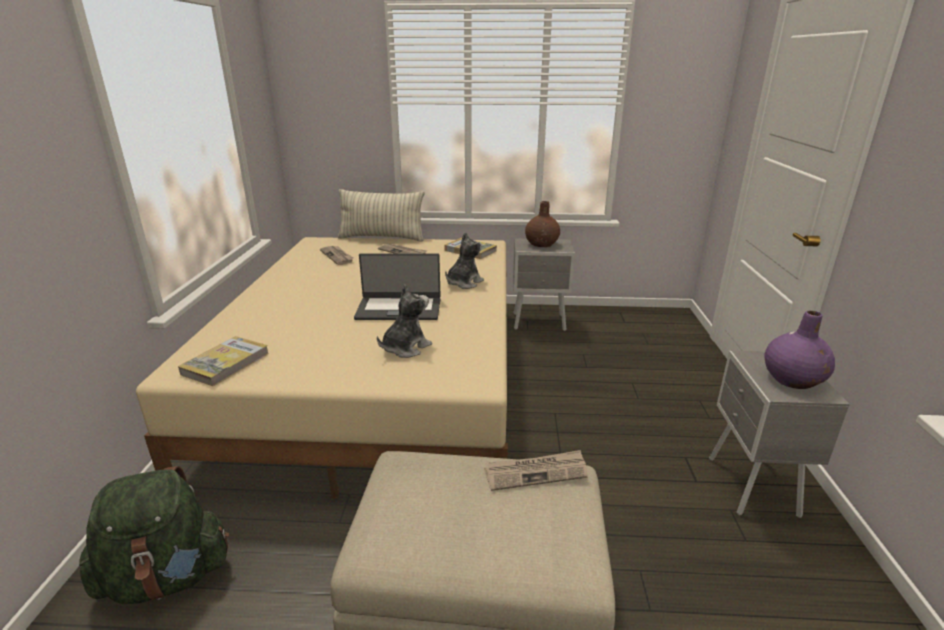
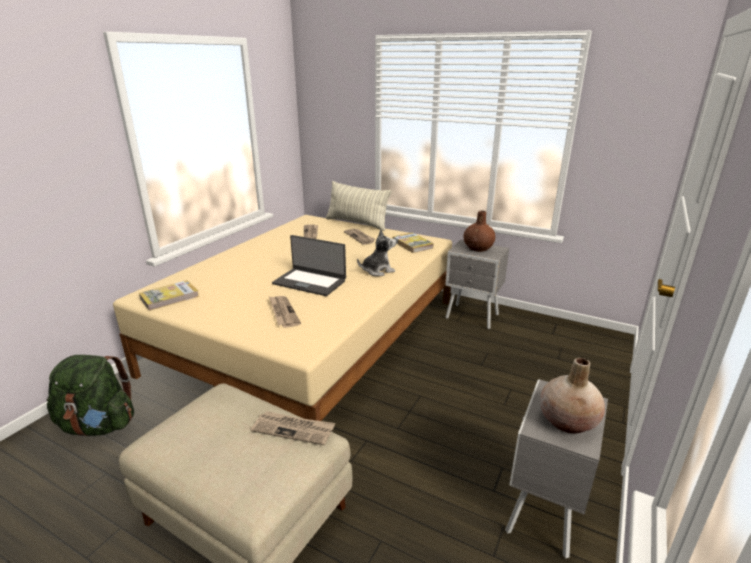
camera: 25 degrees right, 0 degrees up
plush toy [377,284,432,358] -> newspaper [269,296,301,328]
purple vase [764,311,835,389] -> beige vase [540,358,605,434]

